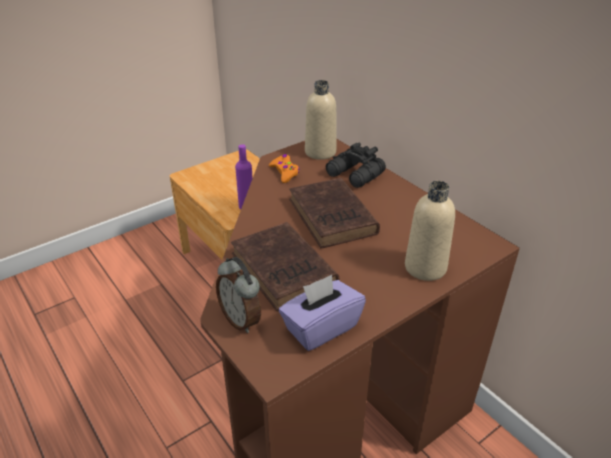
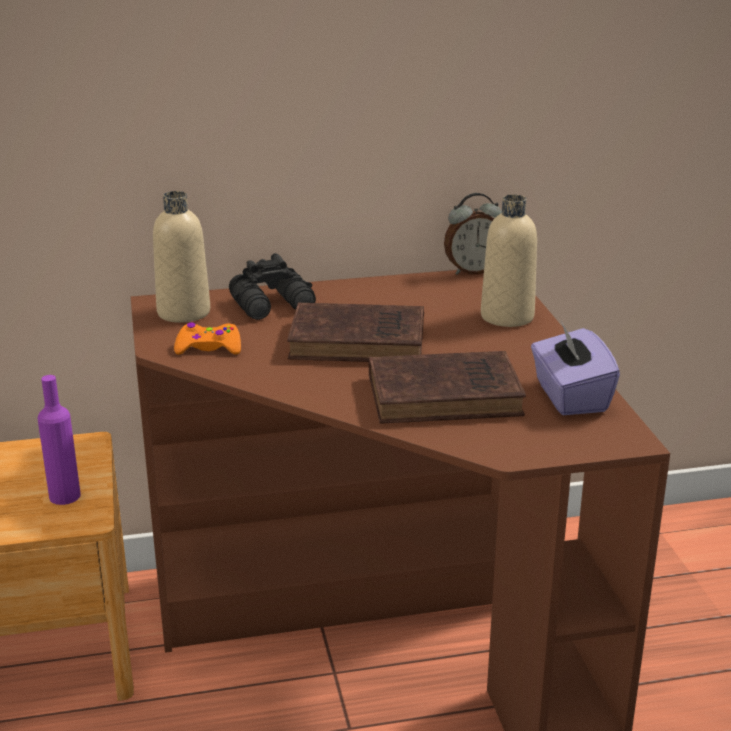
camera: 65 degrees left, 10 degrees down
alarm clock [216,257,261,333] -> alarm clock moved to [444,193,502,275]

